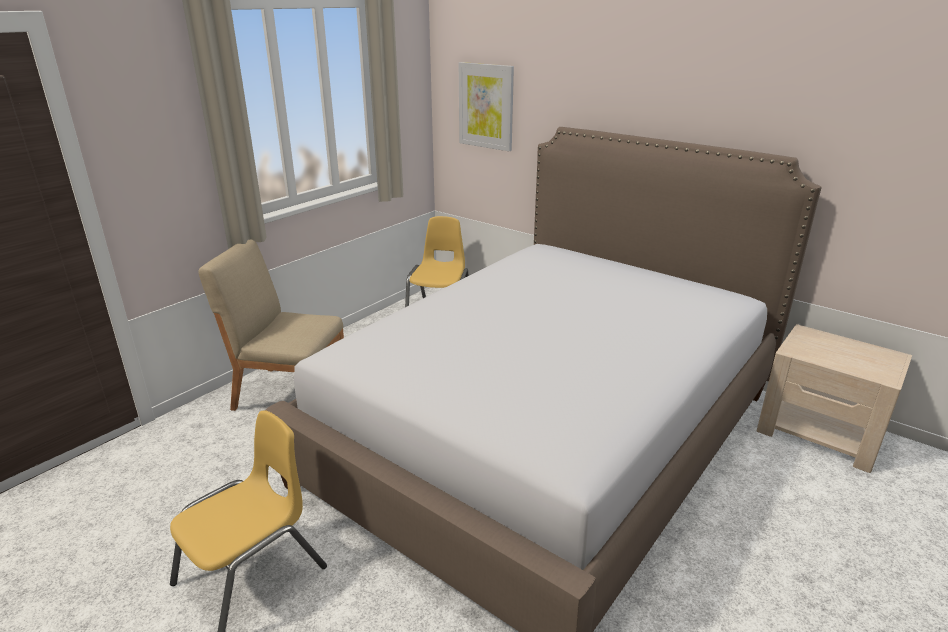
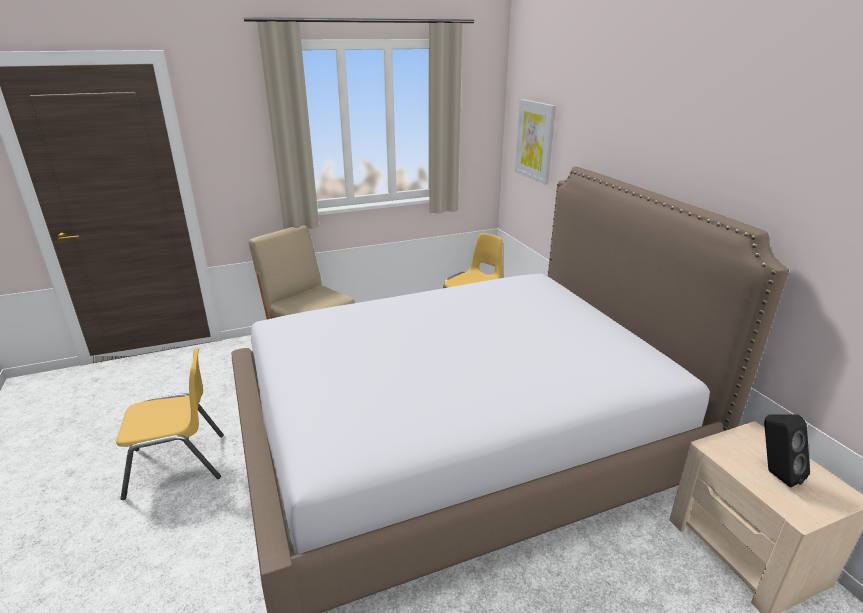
camera: 30 degrees right, 0 degrees up
none -> black speaker [764,414,810,488]

